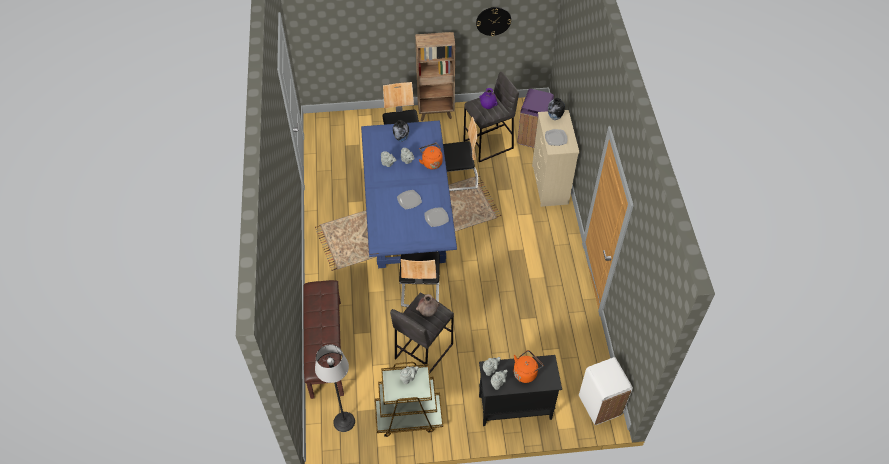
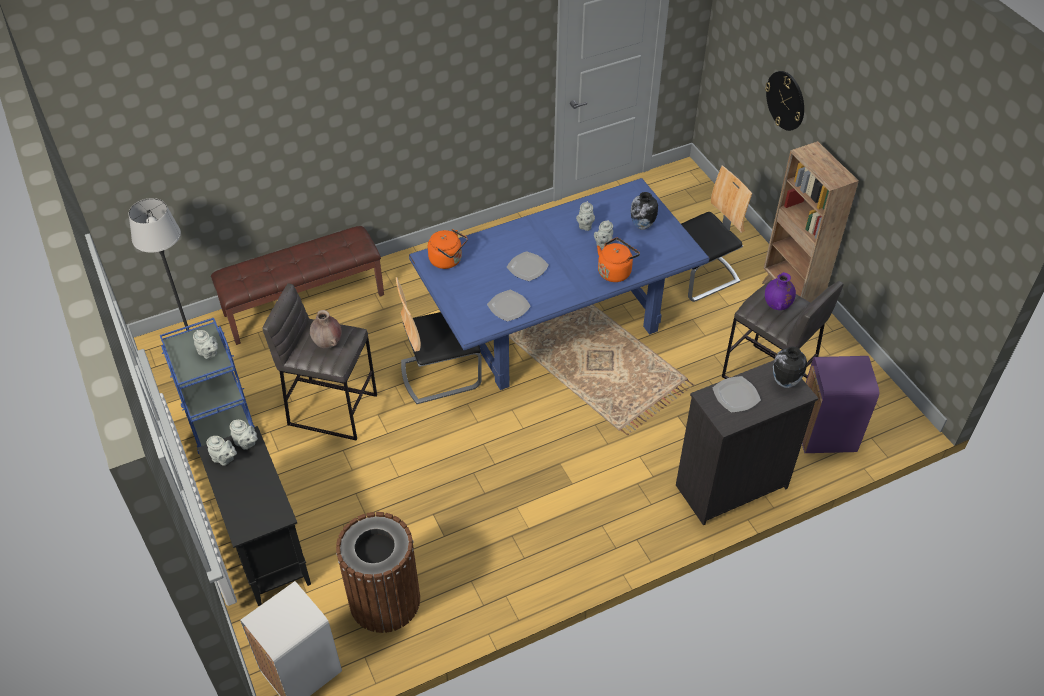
camera: 70 degrees right, 5 degrees down
brown cart [375,362,443,437] -> blue cart [160,318,255,455]
chair [443,117,478,191] -> none
wall clock [476,7,511,36] -> wall clock moved to [765,71,804,131]
orange kettle [513,350,543,383] -> orange kettle moved to [428,229,468,269]
beige dresser [532,110,580,207] -> black dresser [676,360,818,525]
none -> brown trash can [336,512,420,633]

